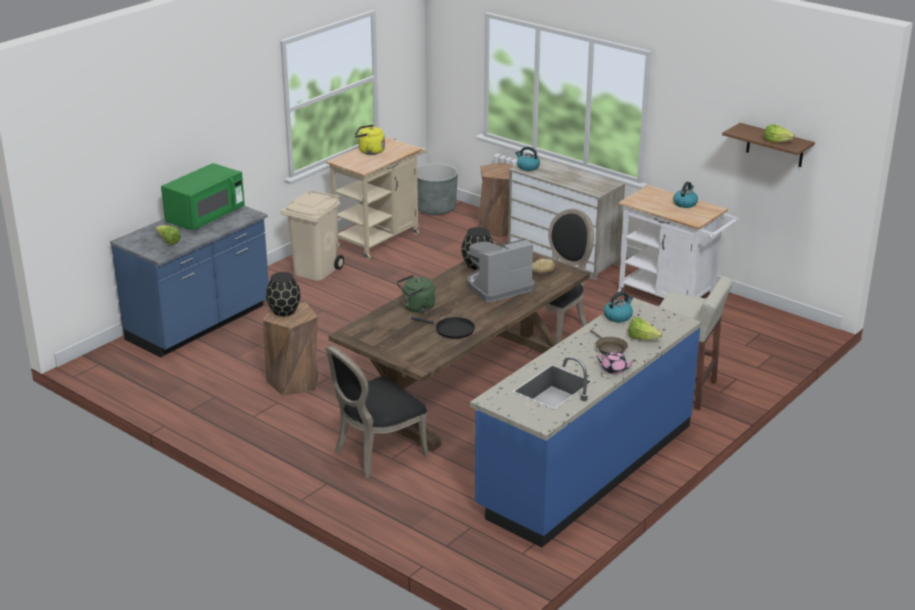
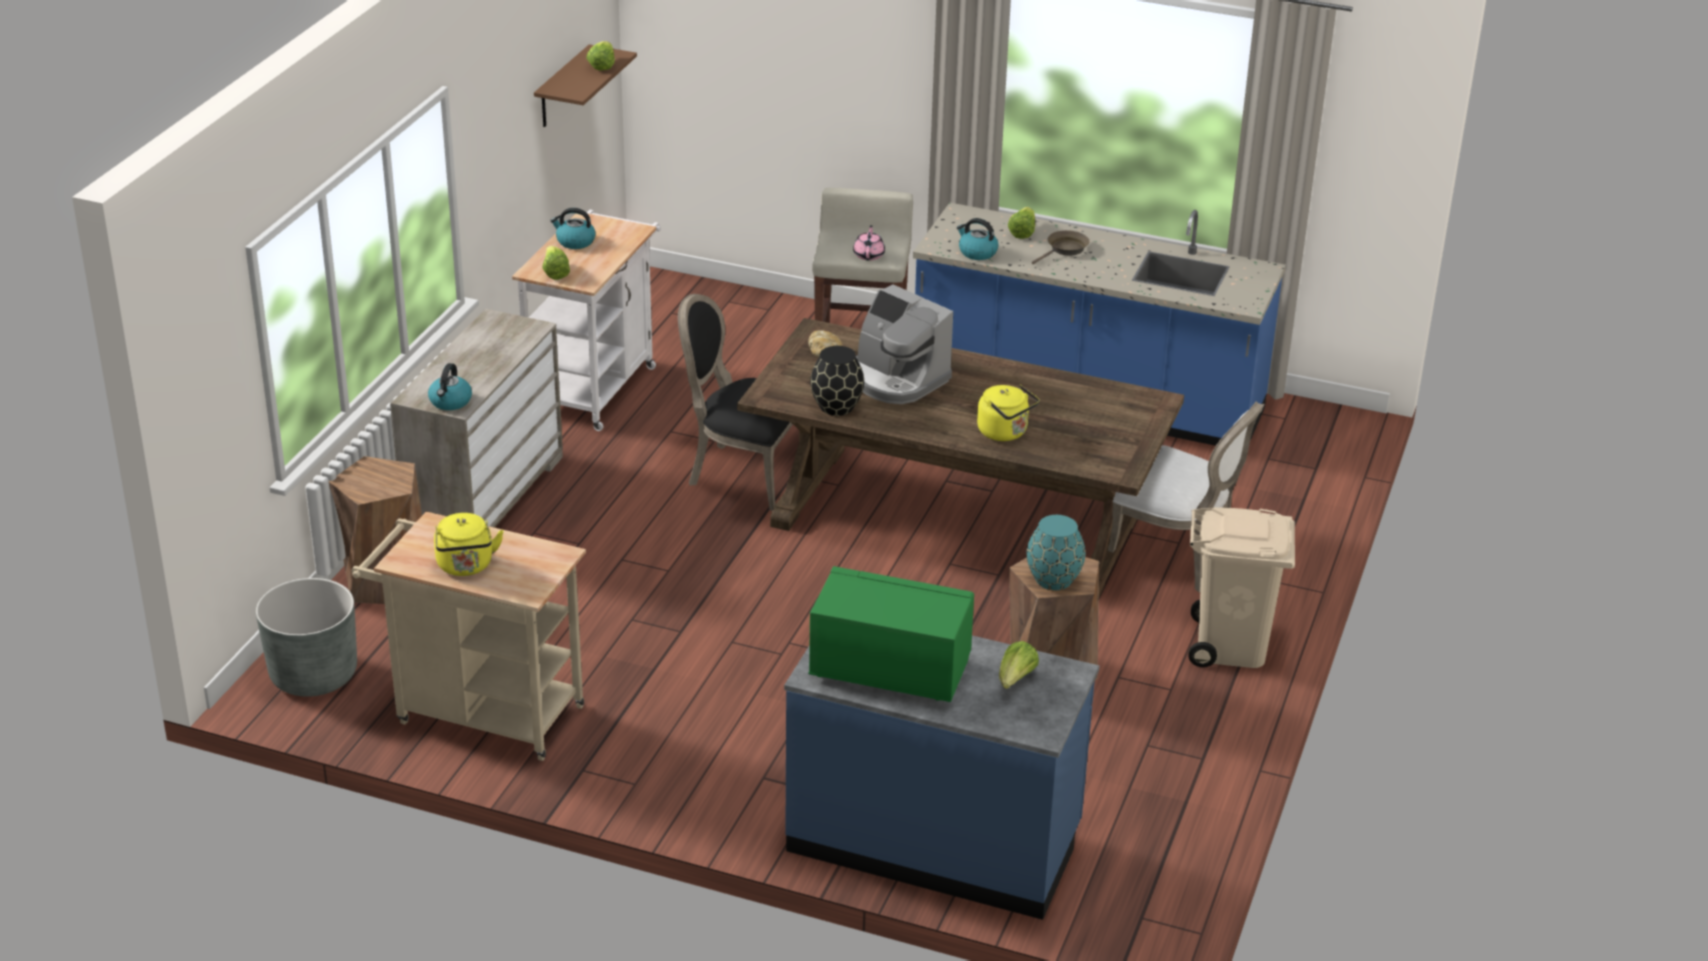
camera: 110 degrees left, 5 degrees up
black vase [266,272,301,317] -> turquoise vase [1027,515,1085,590]
beige trash can [281,190,344,281] -> beige trash can moved to [1188,507,1295,668]
black chair [325,345,429,478] -> white chair [1108,401,1265,593]
green kettle [397,275,435,312] -> yellow kettle [977,385,1040,441]
black frying pan [411,317,475,339] -> none
pink teapot [596,351,636,374] -> pink teapot moved to [853,225,885,261]
none -> lettuce [542,246,570,280]

